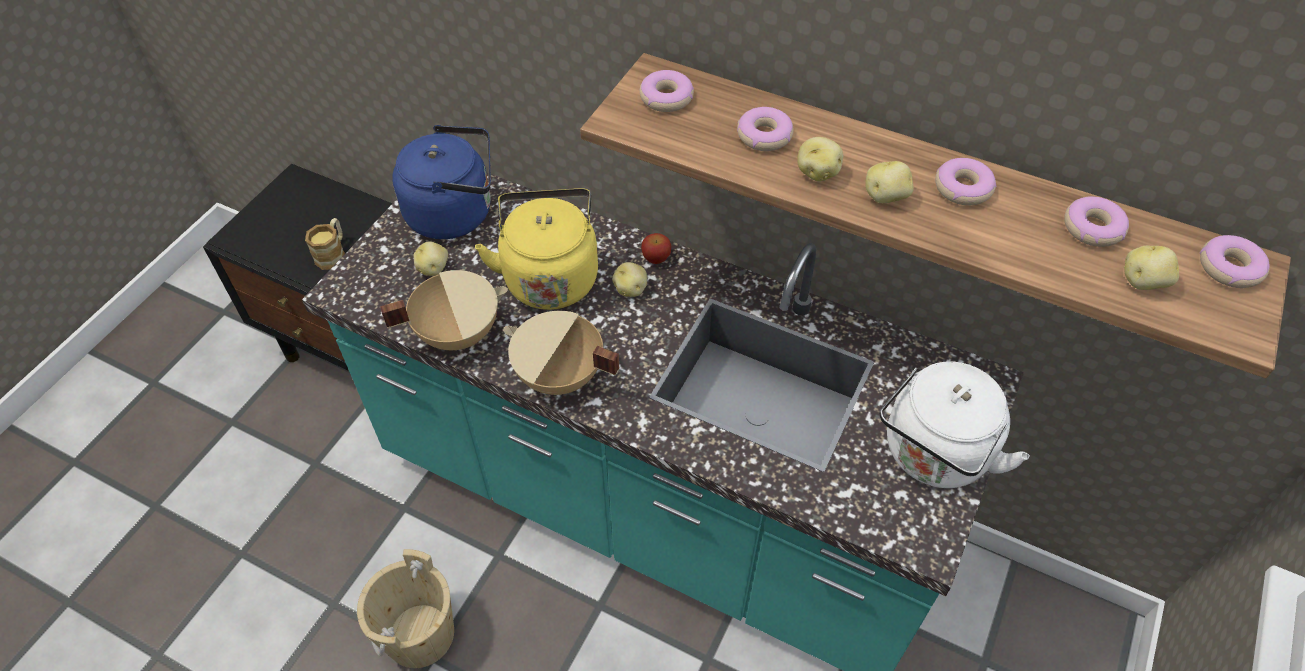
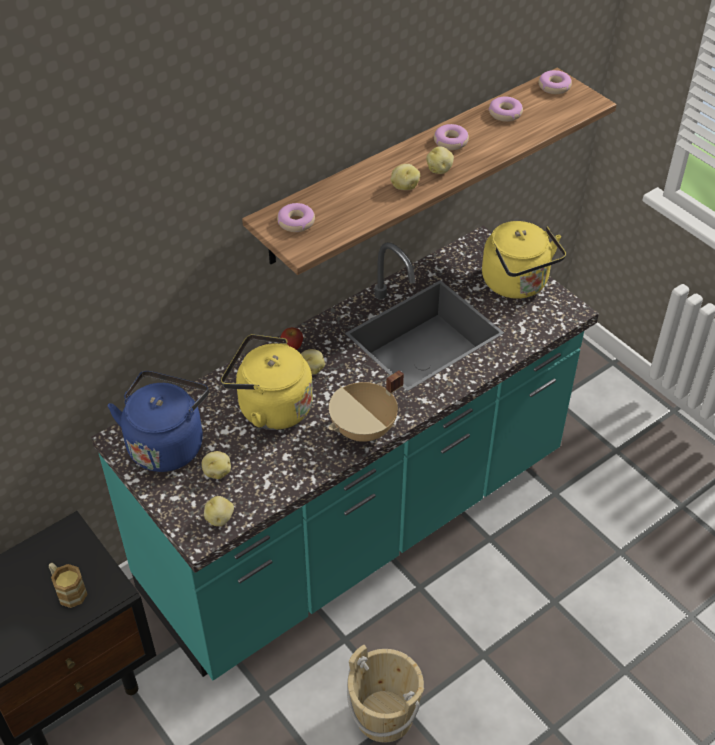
camera: 65 degrees left, 5 degrees down
beige cooking pot [380,270,508,350] -> none
donut [737,107,794,151] -> none
white kettle [880,361,1030,488] -> yellow kettle [482,221,566,299]
potato [1124,246,1179,290] -> potato moved to [204,496,234,526]

